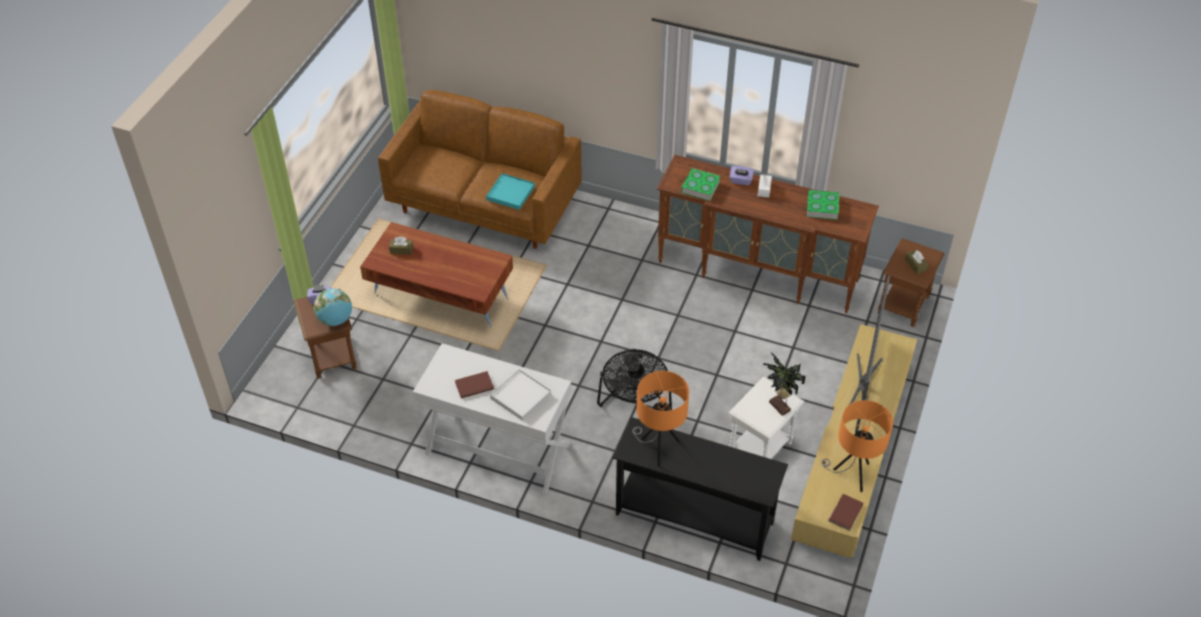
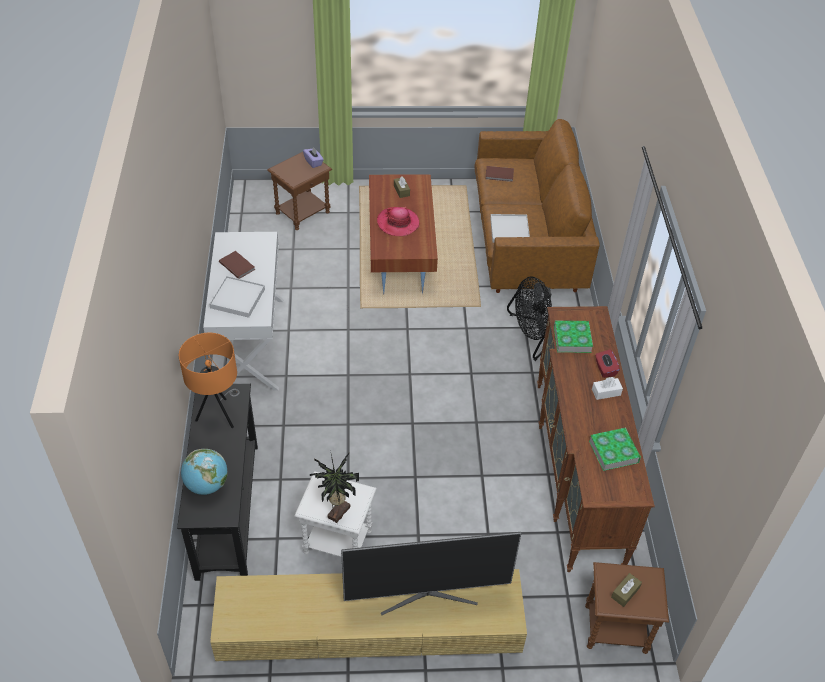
camera: 65 degrees right, 0 degrees up
globe [314,289,352,326] -> globe moved to [181,449,228,495]
turquoise tray [486,173,535,210] -> white tray [490,214,530,243]
black fan [597,349,672,407] -> black fan moved to [507,276,552,361]
purple tissue box [730,166,754,185] -> red tissue box [595,349,620,378]
orange table lamp [821,400,893,492] -> none
brown book [828,494,864,531] -> brown book moved to [485,166,514,182]
none -> hat [377,207,419,236]

